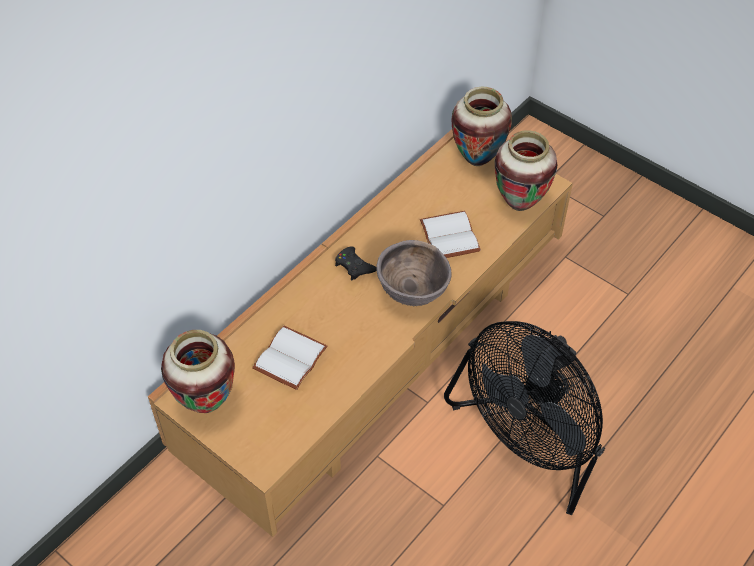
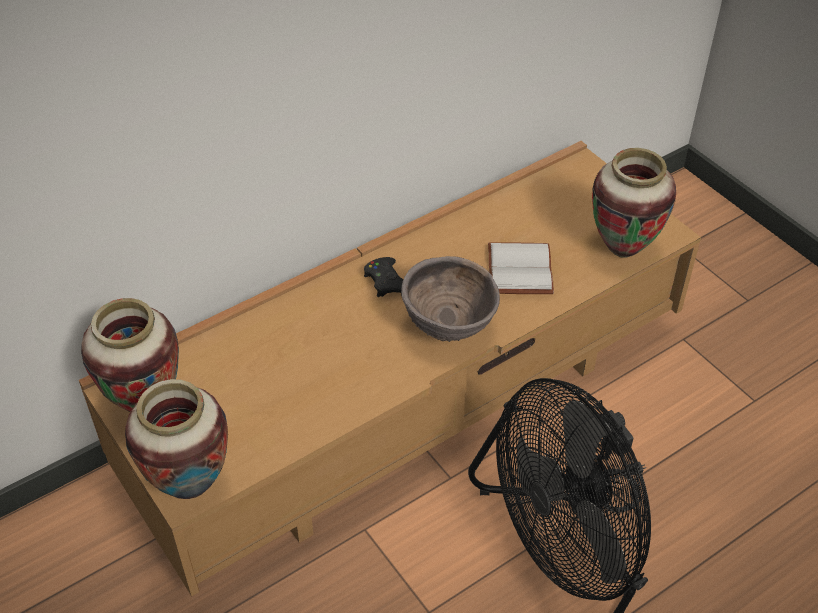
camera: 15 degrees right, 5 degrees down
white book [252,326,327,390] -> none
vase [452,86,512,166] -> vase moved to [125,379,228,499]

